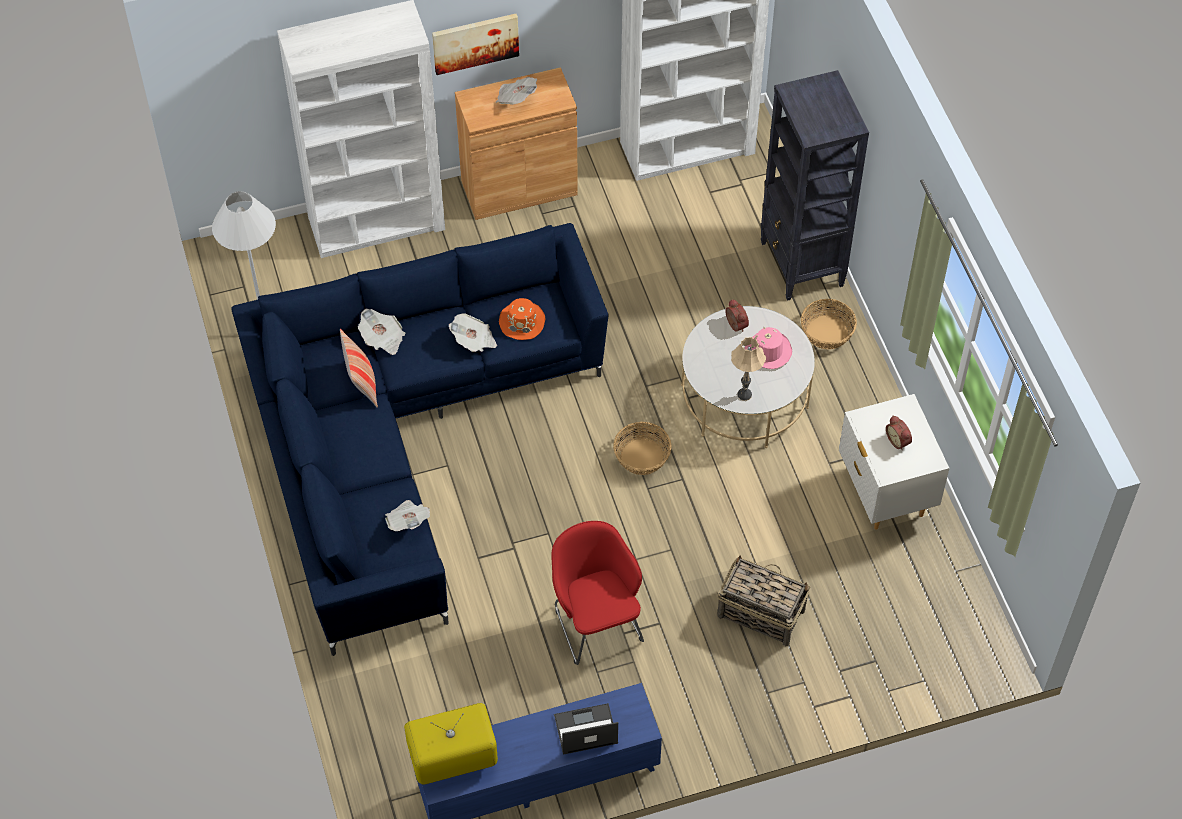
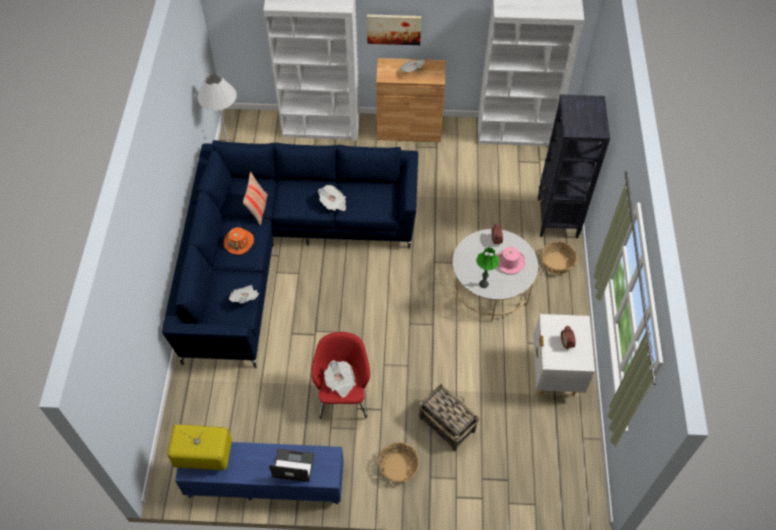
camera: 20 degrees right, 0 degrees up
newspaper [358,309,405,355] -> newspaper moved to [324,360,356,398]
orange hat [499,298,545,340] -> orange hat moved to [224,227,254,255]
basket [613,422,671,475] -> basket moved to [378,442,419,483]
beige table lamp [731,337,766,401] -> green table lamp [476,247,499,288]

